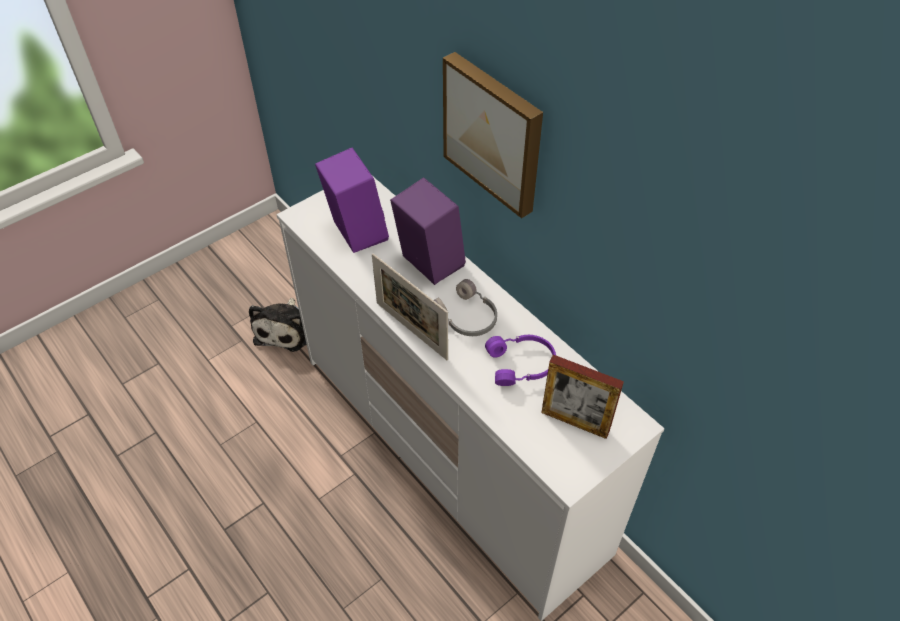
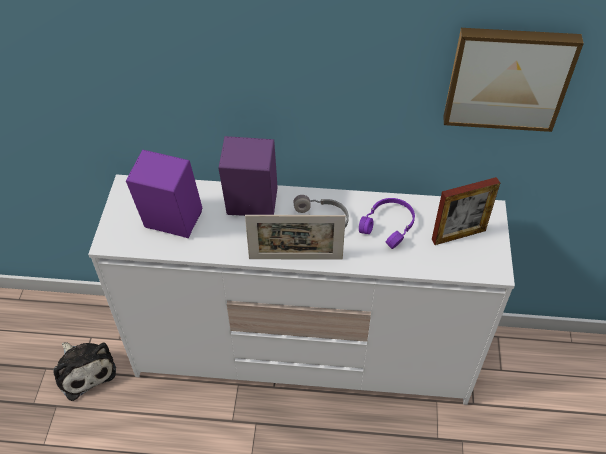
camera: 45 degrees left, 0 degrees up
picture [443,52,543,218] -> picture moved to [443,28,584,132]

